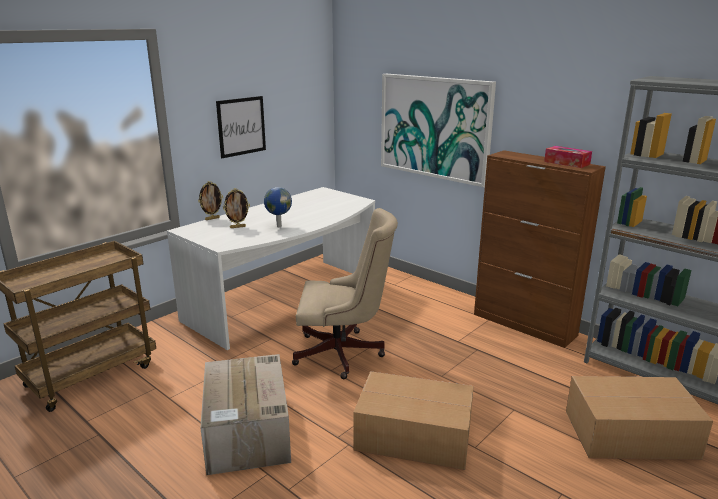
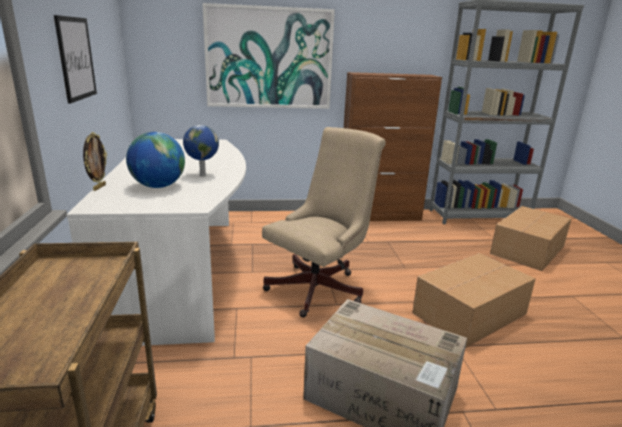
camera: 50 degrees left, 0 degrees up
picture frame [223,188,250,228] -> globe [126,132,185,188]
tissue box [544,146,592,168] -> none

